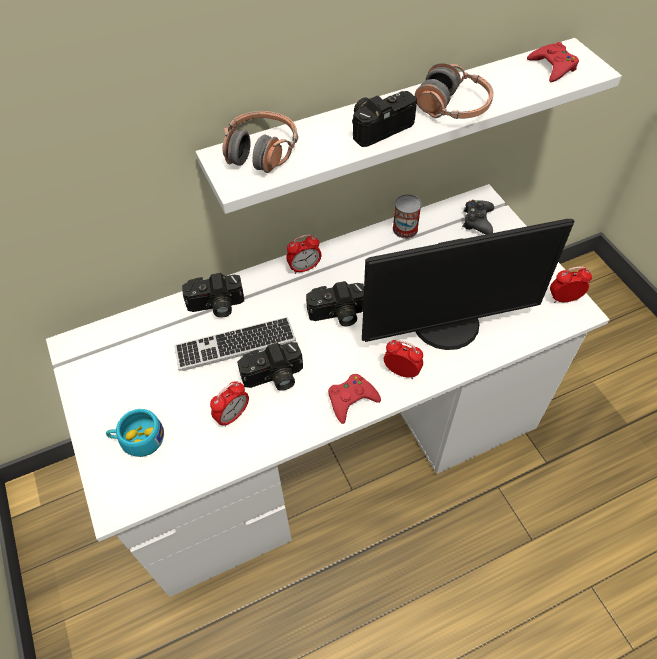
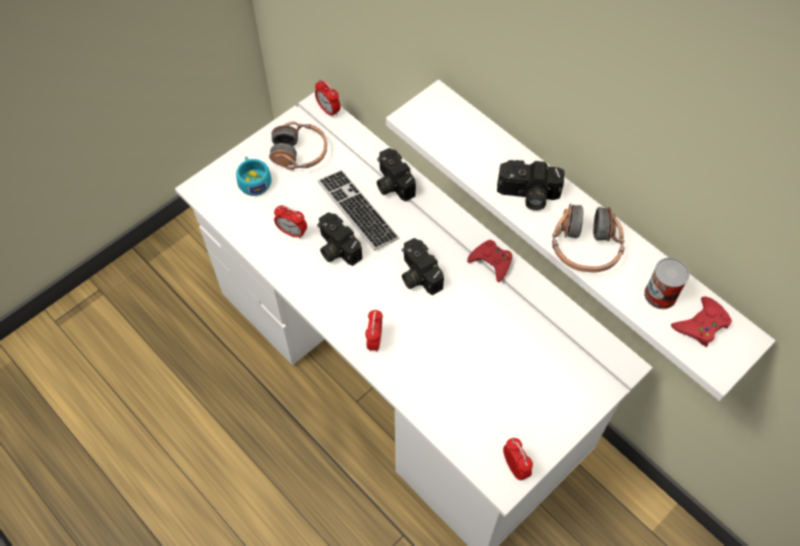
camera: 70 degrees right, 5 degrees up
headphones [222,111,298,173] -> headphones moved to [269,122,327,170]
alarm clock [286,234,321,274] -> alarm clock moved to [315,80,341,118]
red game controller [328,374,381,424] -> red game controller moved to [467,240,513,282]
camera [352,91,417,147] -> camera turned 150 degrees clockwise [497,160,565,210]
monitor [362,219,574,350] -> none
can [393,194,421,239] -> can moved to [644,258,689,309]
black game controller [462,200,494,234] -> none

